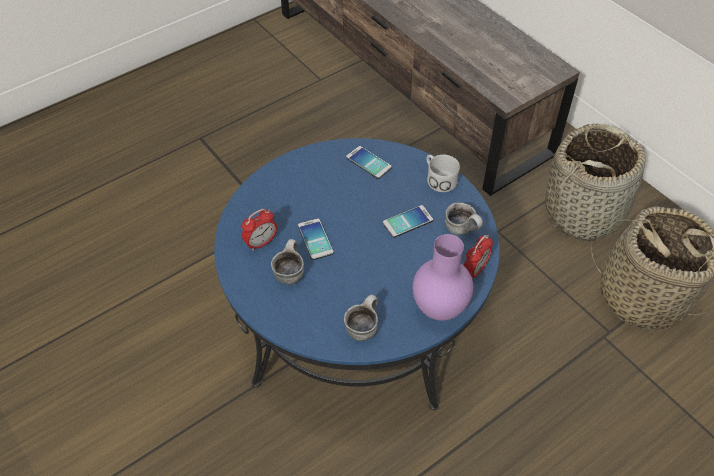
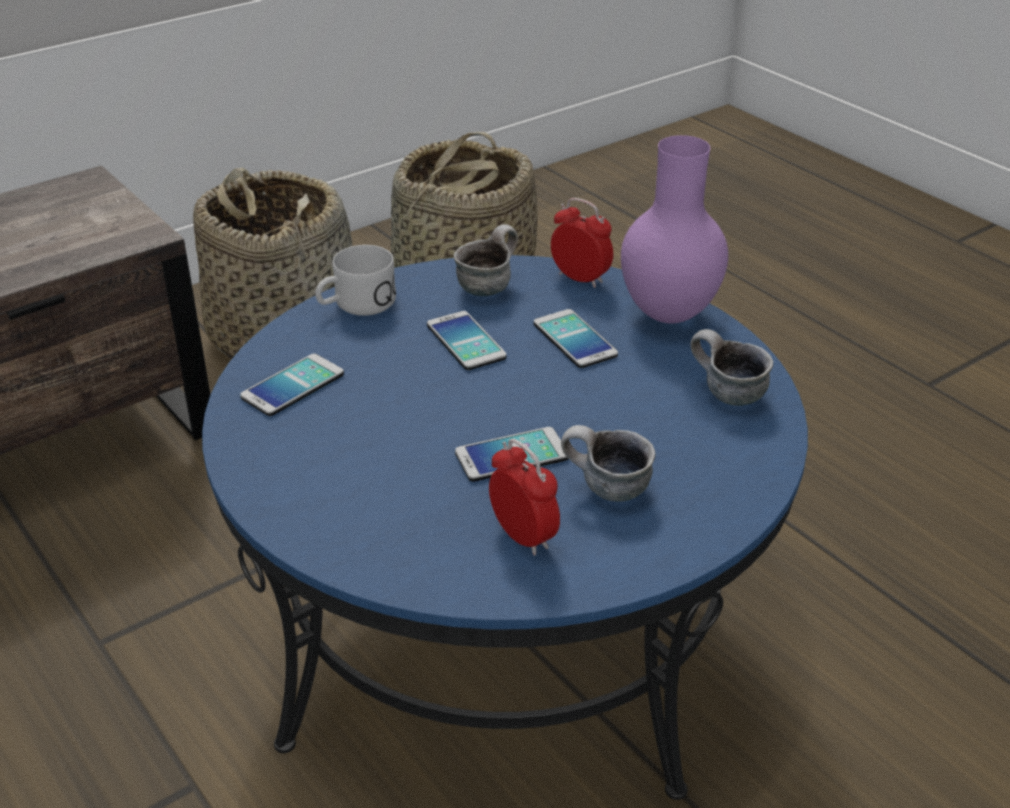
camera: 90 degrees left, 15 degrees down
none -> phone [533,309,618,368]

